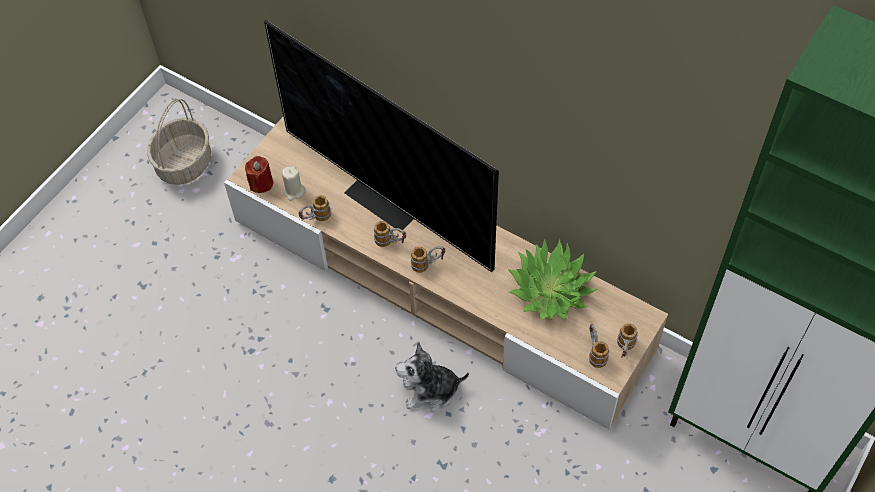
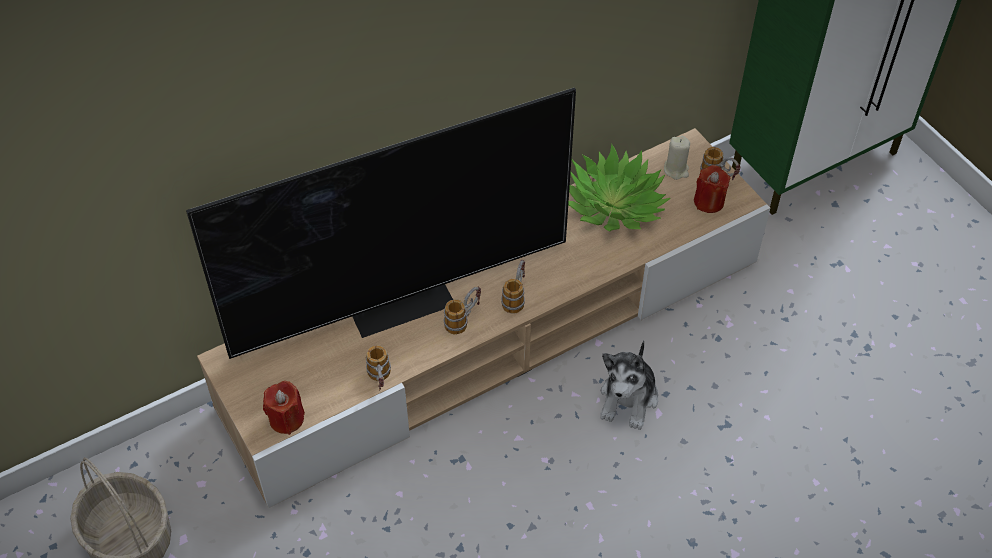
camera: 65 degrees left, 5 degrees down
beige candle [282,166,305,201] -> beige candle moved to [664,136,690,180]
mug [589,324,609,368] -> red candle [694,165,730,213]

